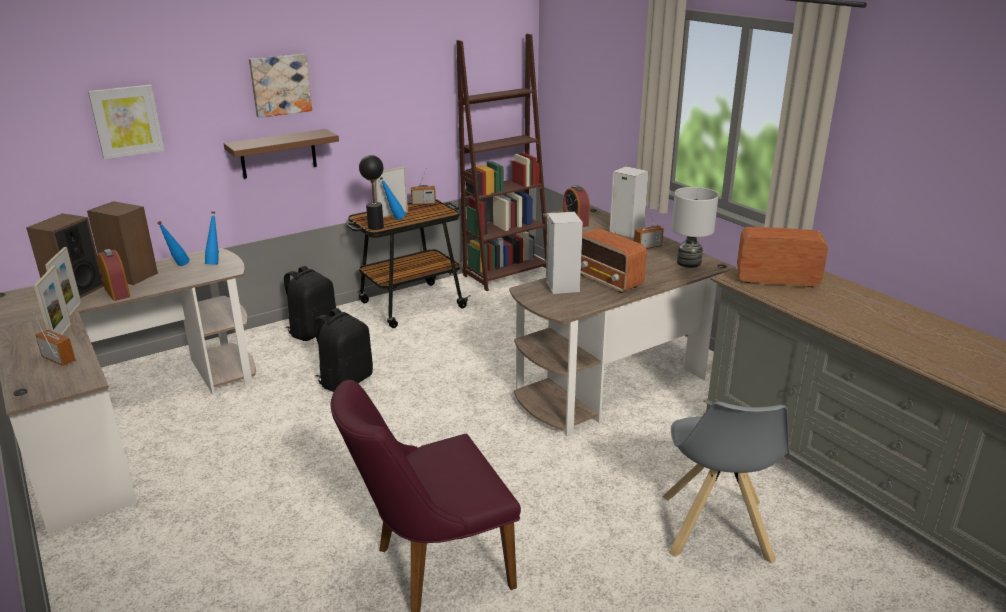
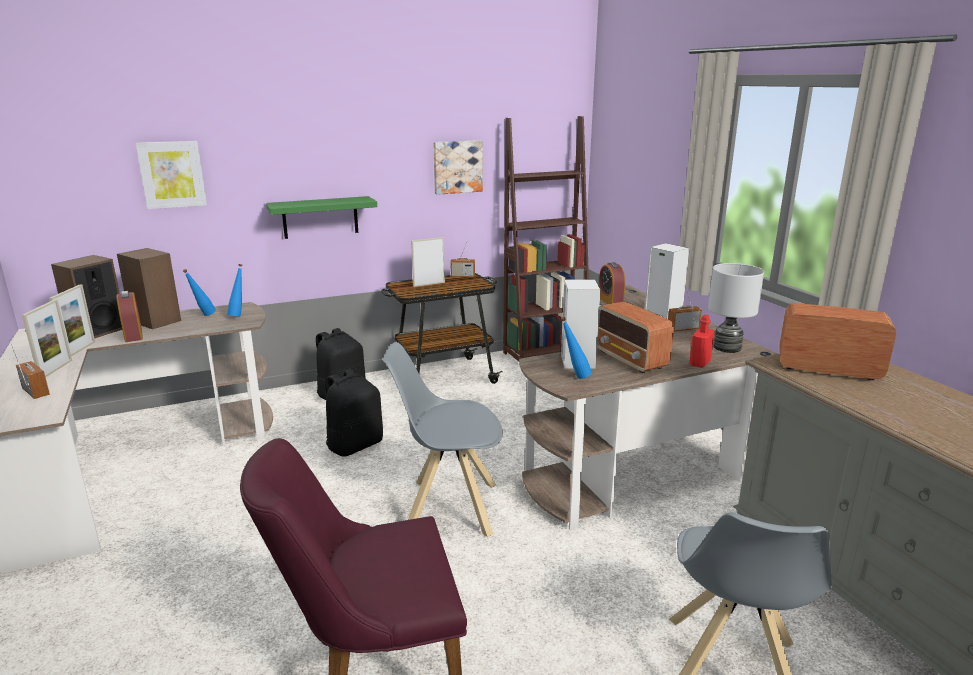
camera: 10 degrees right, 5 degrees down
brown shelf [224,129,339,179] -> green shelf [266,196,377,239]
picture [249,54,312,118] -> picture moved to [433,140,483,195]
black table lamp [359,155,384,230] -> none
blue bottle [380,177,406,220] -> blue bottle moved to [561,317,592,379]
none -> grey chair [383,342,503,537]
none -> red bottle [689,315,714,368]

